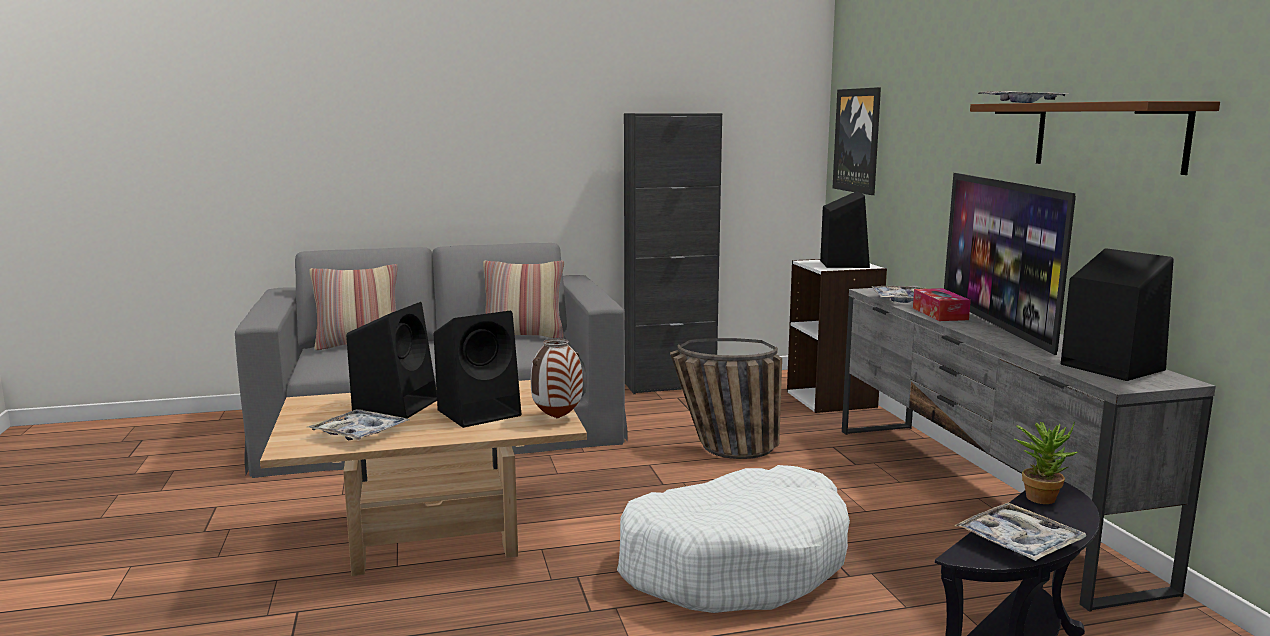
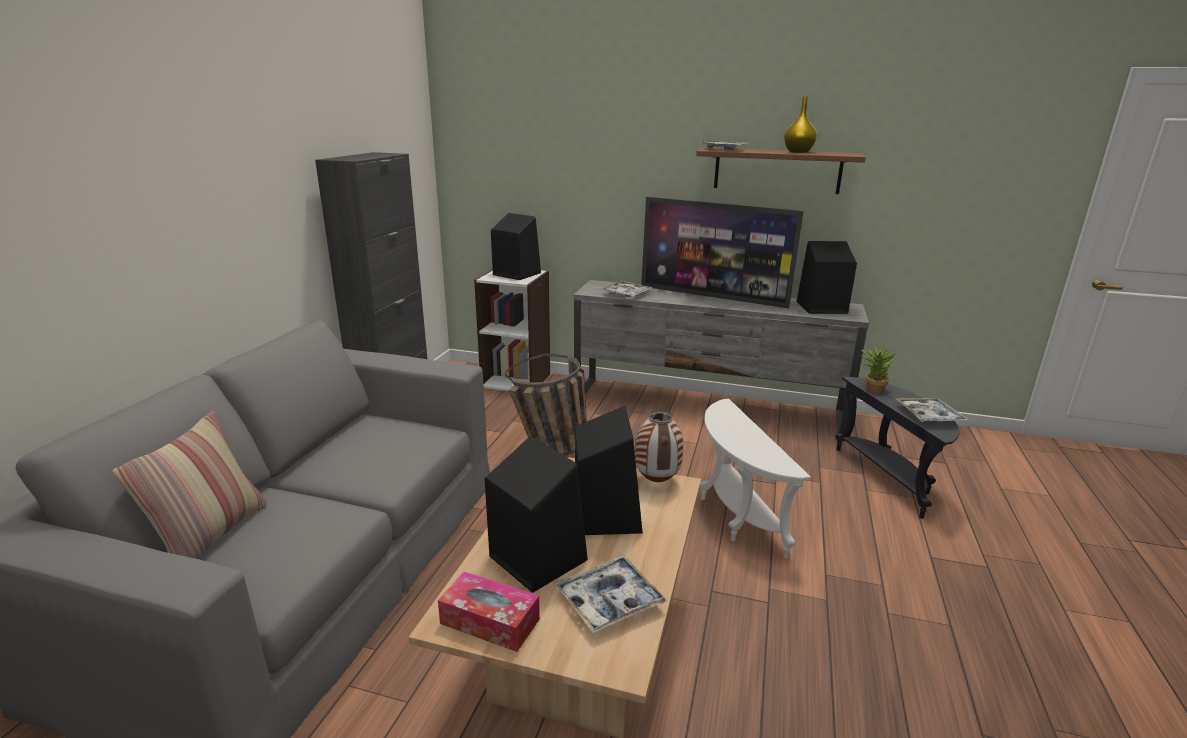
camera: 60 degrees left, 10 degrees up
pillow [483,260,564,338] -> none
white dog bed [617,465,850,613] -> white side table [700,399,811,558]
picture [833,87,881,195] -> none
tissue box [913,288,971,321] -> tissue box moved to [438,571,540,652]
none -> yellow vase [784,97,817,153]

